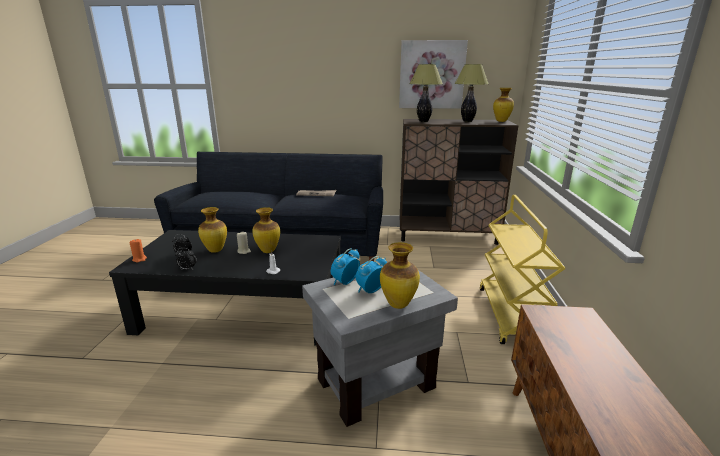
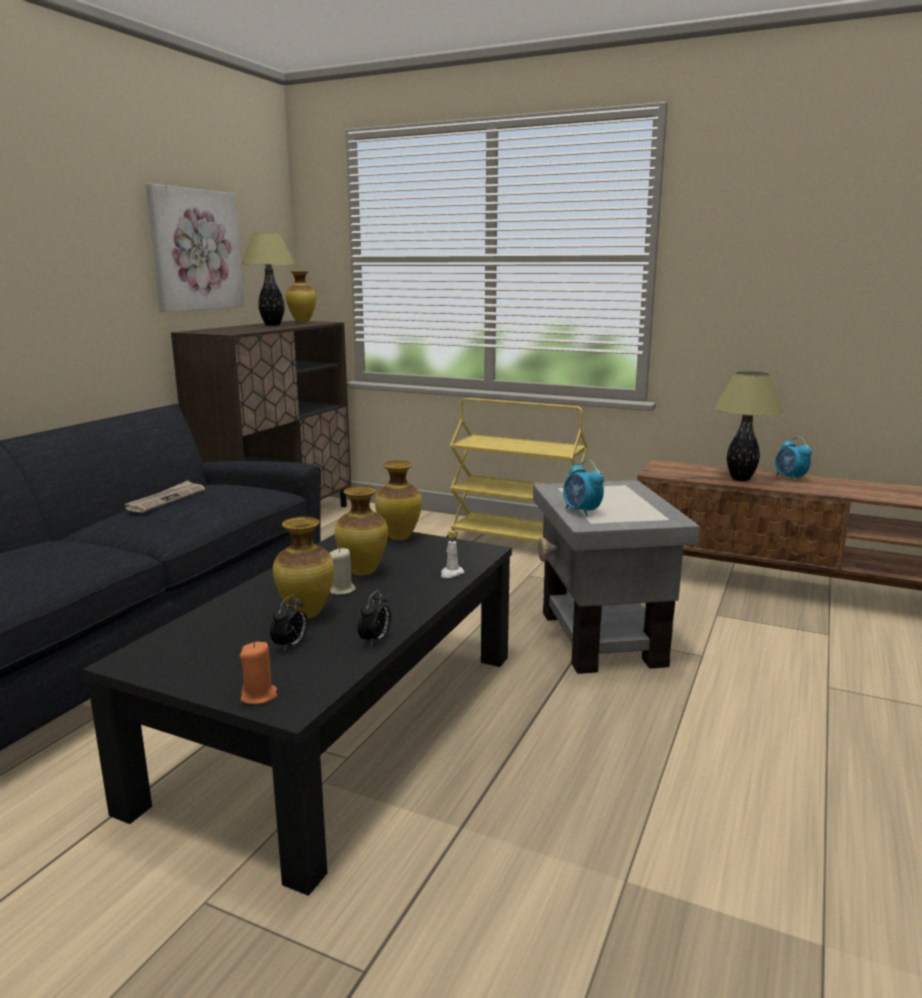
camera: 70 degrees left, 5 degrees down
alarm clock [356,256,387,293] -> alarm clock moved to [775,437,812,482]
vase [380,242,420,309] -> vase moved to [375,461,422,540]
table lamp [409,64,443,122] -> table lamp moved to [714,371,784,481]

